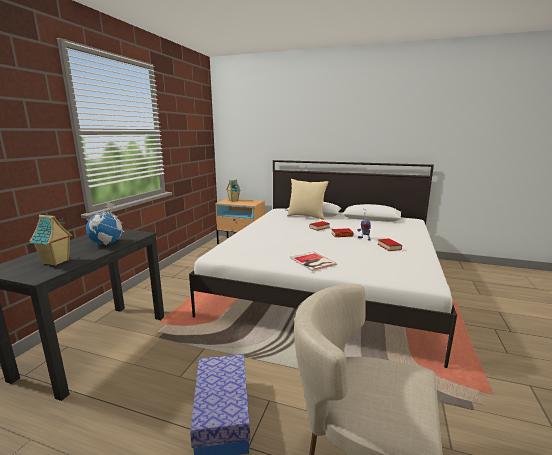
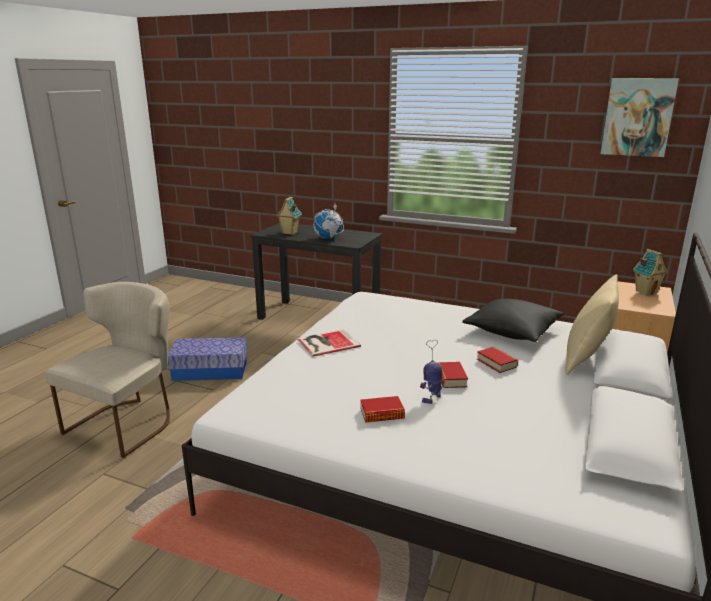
camera: 95 degrees right, 5 degrees up
none -> black pillow [462,299,565,342]
none -> picture [601,78,679,157]

